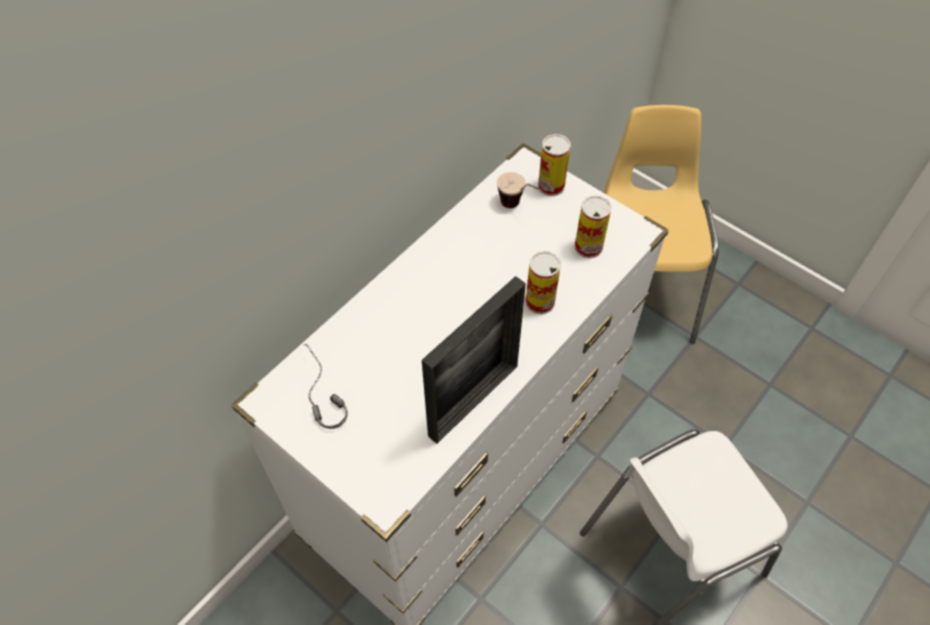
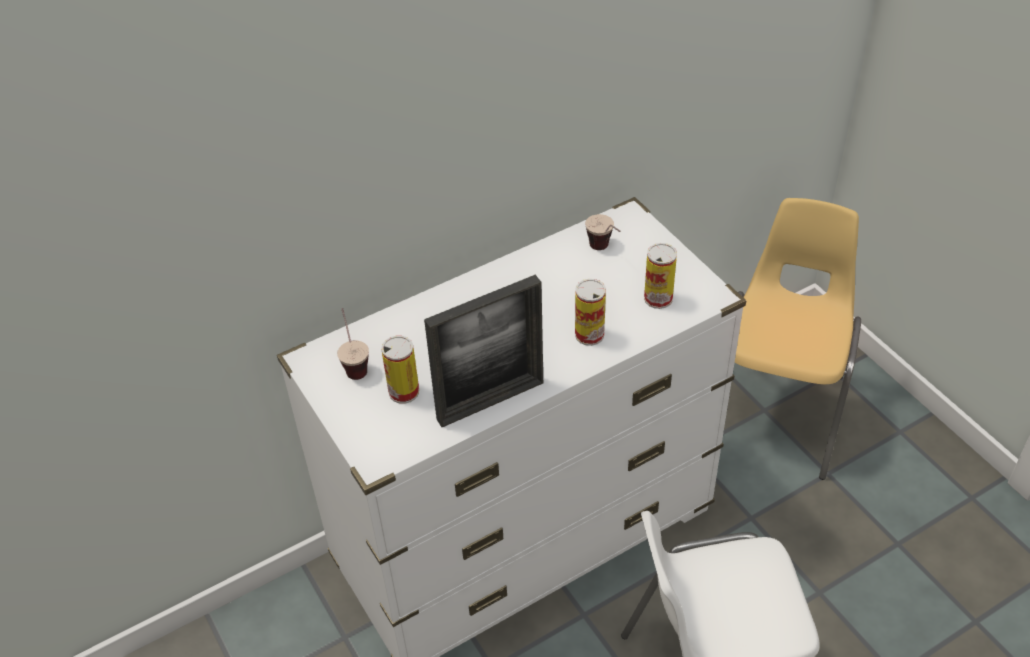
camera: 20 degrees right, 10 degrees down
headphones [305,344,348,429] -> cup [337,308,369,380]
can [538,134,571,196] -> can moved to [381,336,419,404]

